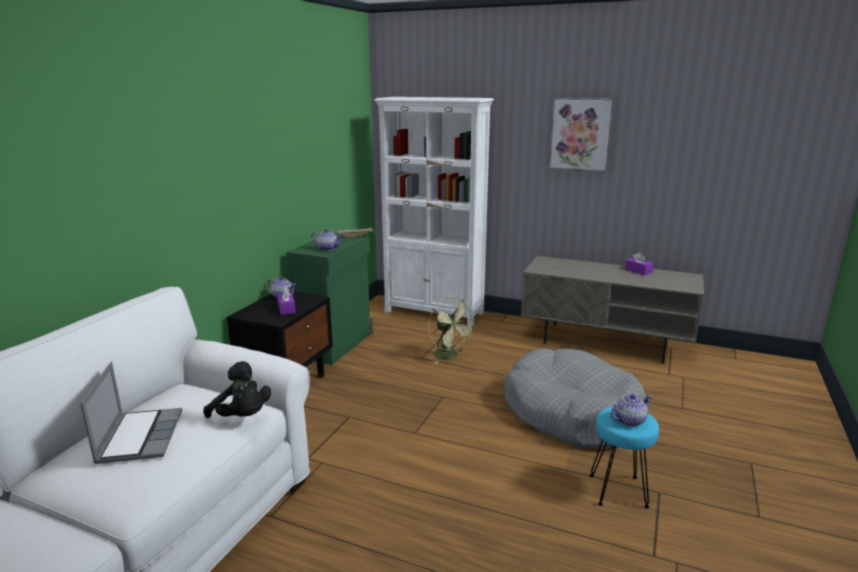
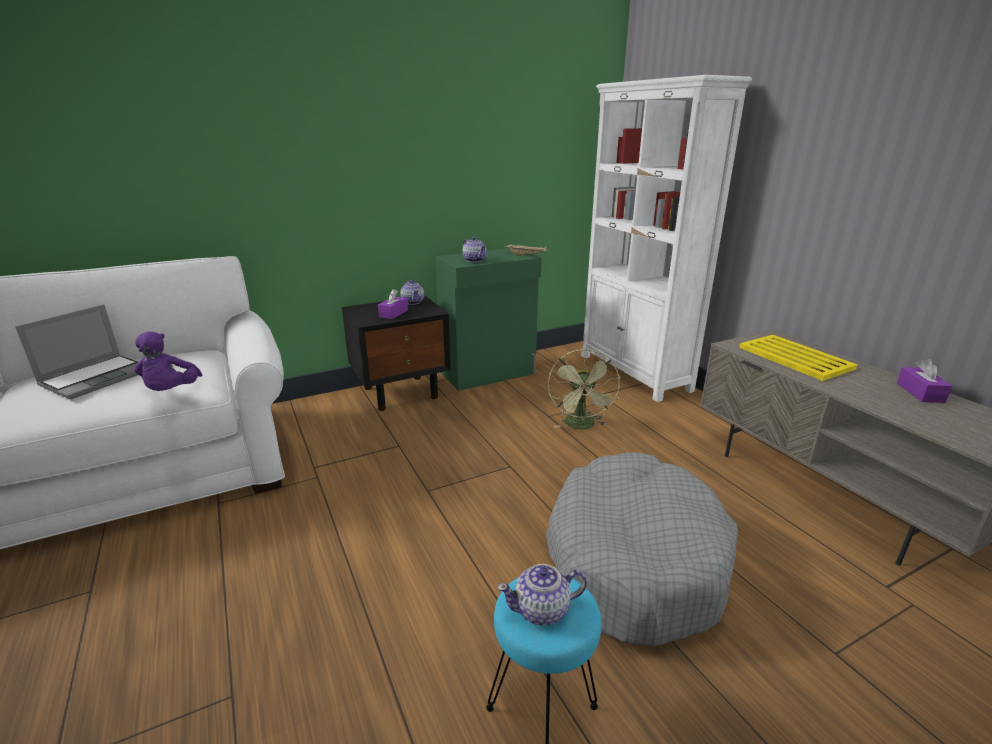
camera: 40 degrees right, 5 degrees up
black plush toy [203,361,271,418] -> purple plush toy [135,331,202,391]
picture [549,98,614,172] -> none
teapot [610,394,653,427] -> teapot turned 150 degrees clockwise [497,564,587,625]
none -> yellow tray [739,335,858,381]

